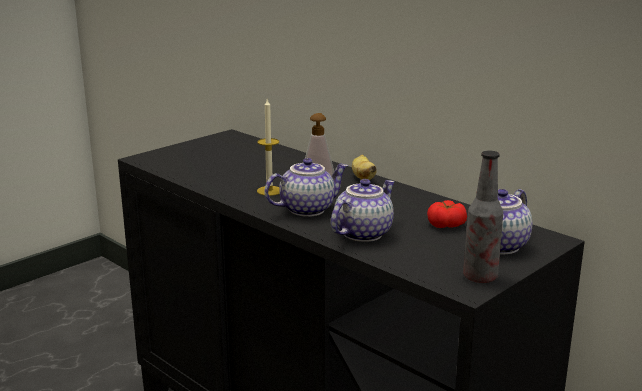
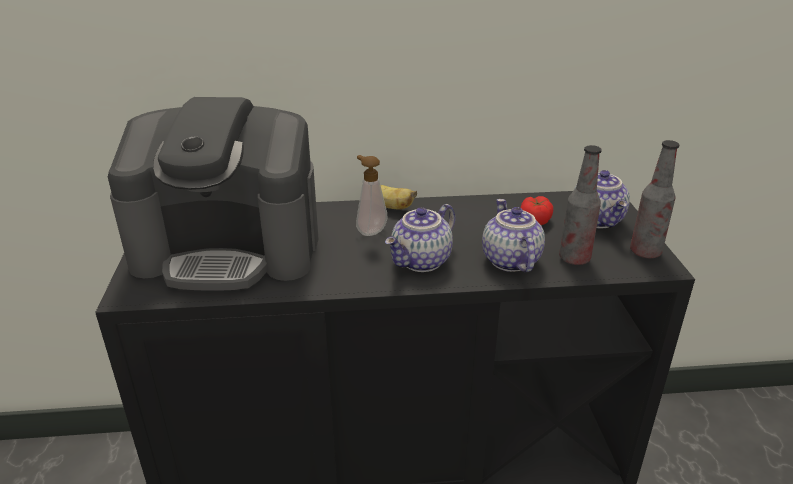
camera: 50 degrees left, 10 degrees up
candle [257,99,280,196] -> none
teapot [265,158,348,217] -> teapot turned 150 degrees counterclockwise [385,204,455,272]
none -> coffee machine [108,97,318,291]
none -> bottle [559,145,602,265]

